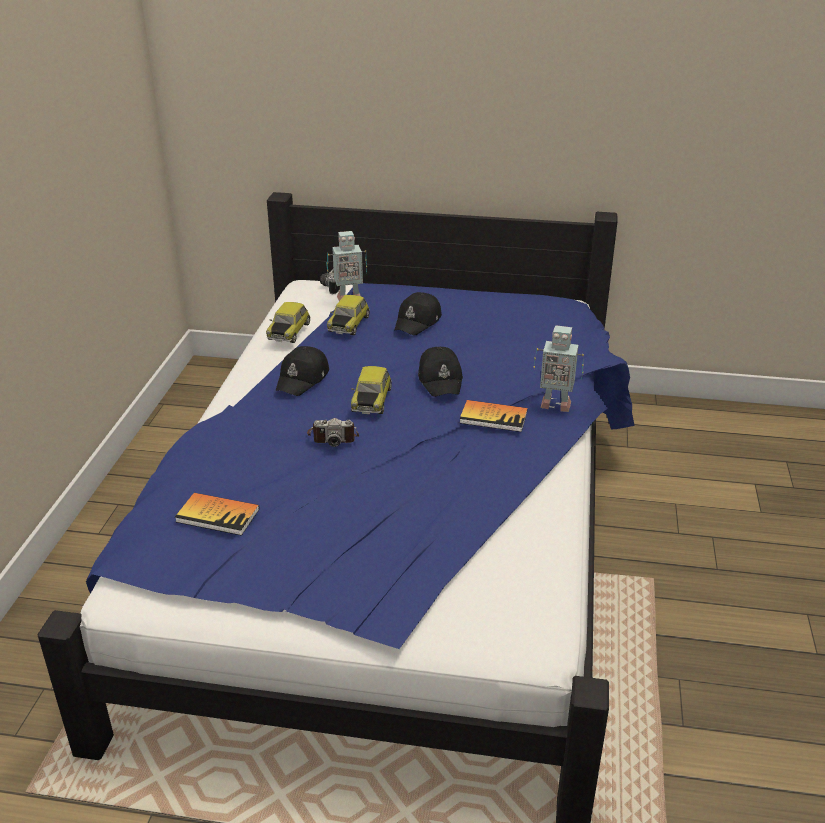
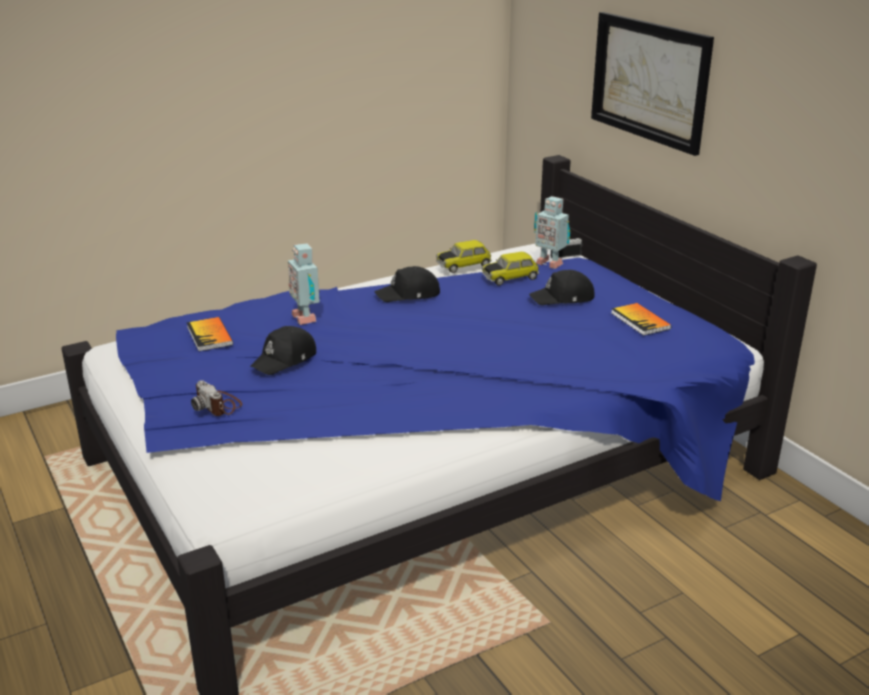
camera: 50 degrees right, 5 degrees down
camera [307,418,359,447] -> camera moved to [191,380,242,416]
toy car [351,366,392,414] -> none
black cap [418,347,463,397] -> black cap moved to [250,326,316,375]
book [460,400,528,432] -> book moved to [611,303,672,336]
toy robot [534,325,584,412] -> toy robot moved to [288,243,320,325]
none -> picture [591,12,714,156]

